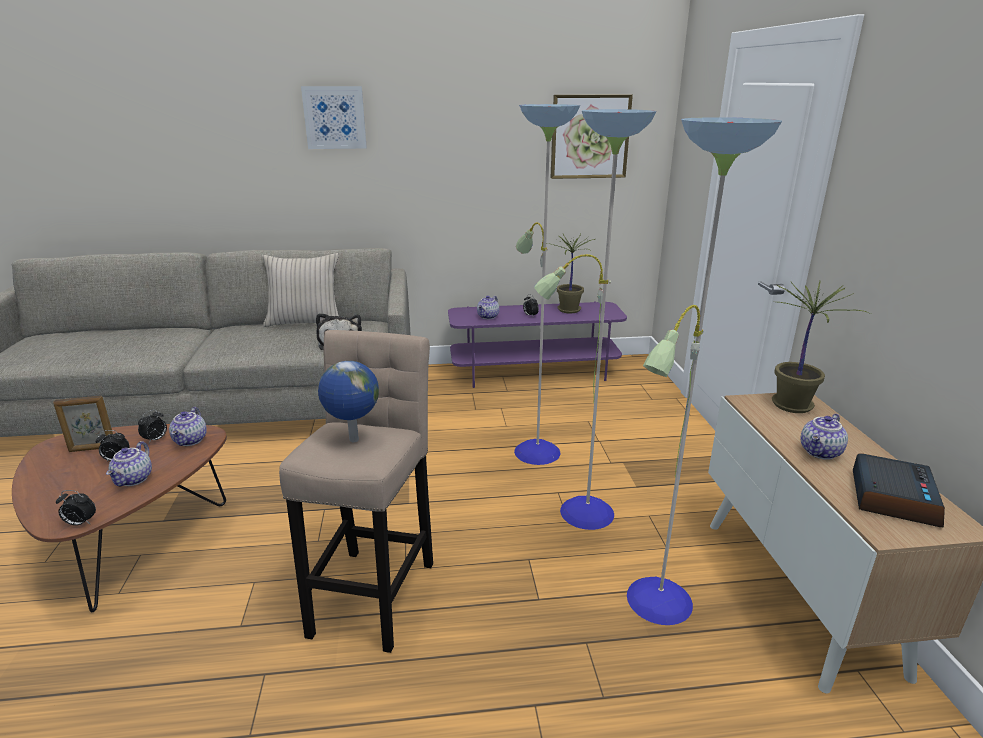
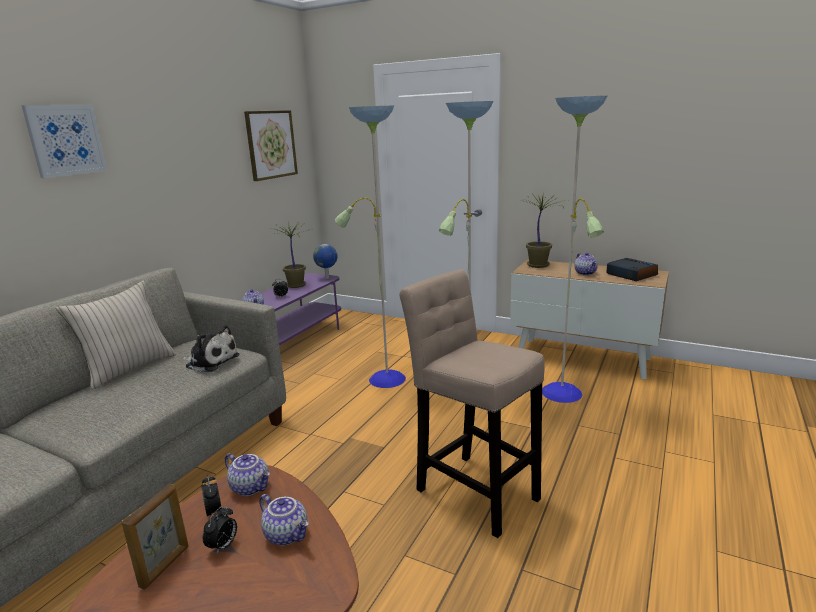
camera: 55 degrees left, 5 degrees down
alarm clock [56,490,96,526] -> none
globe [318,361,379,442] -> globe moved to [313,244,338,279]

